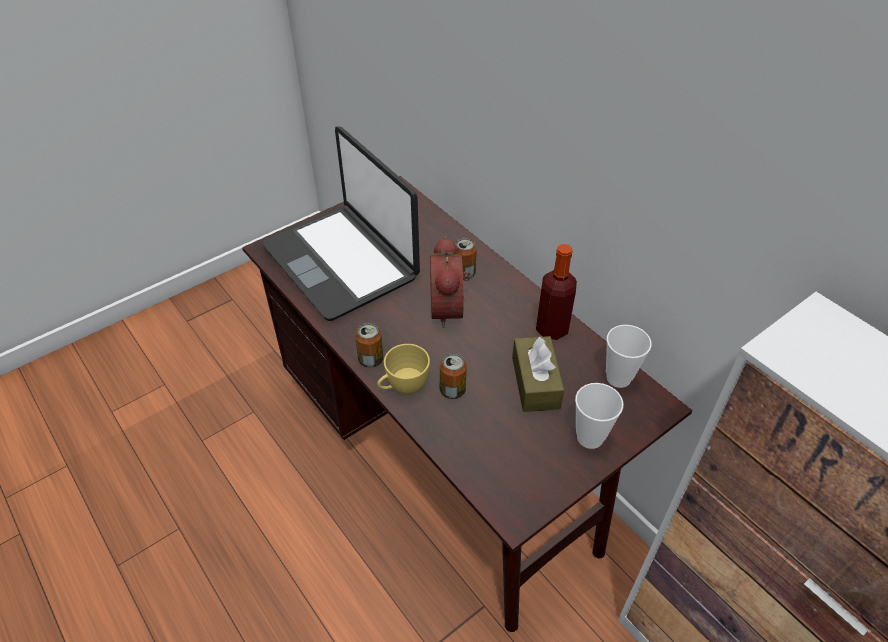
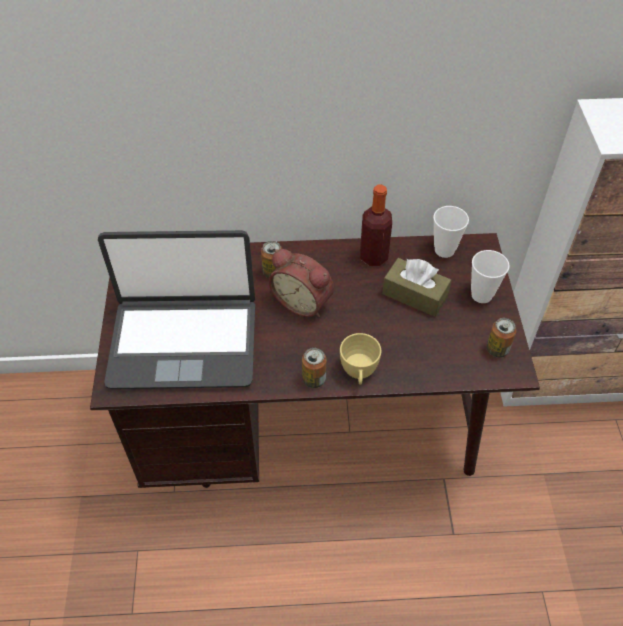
camera: 55 degrees left, 5 degrees up
can [440,353,467,399] -> can moved to [486,318,516,358]

